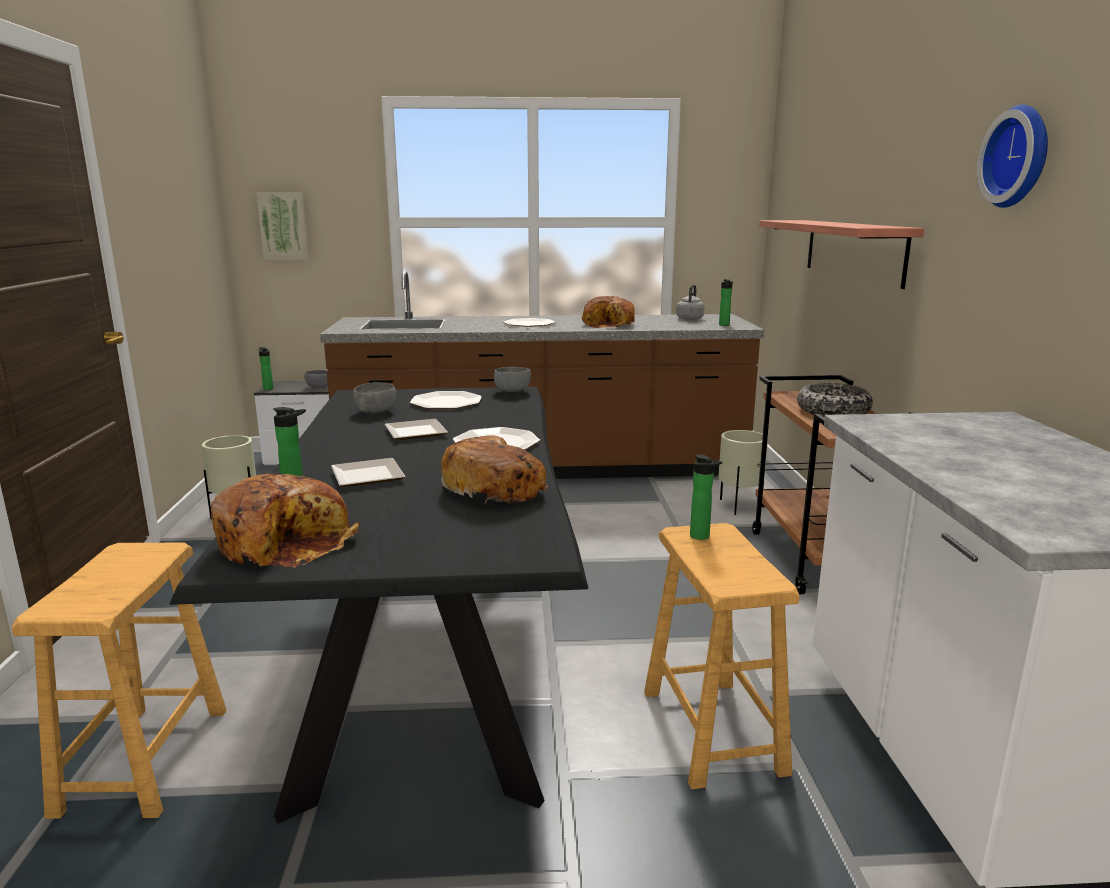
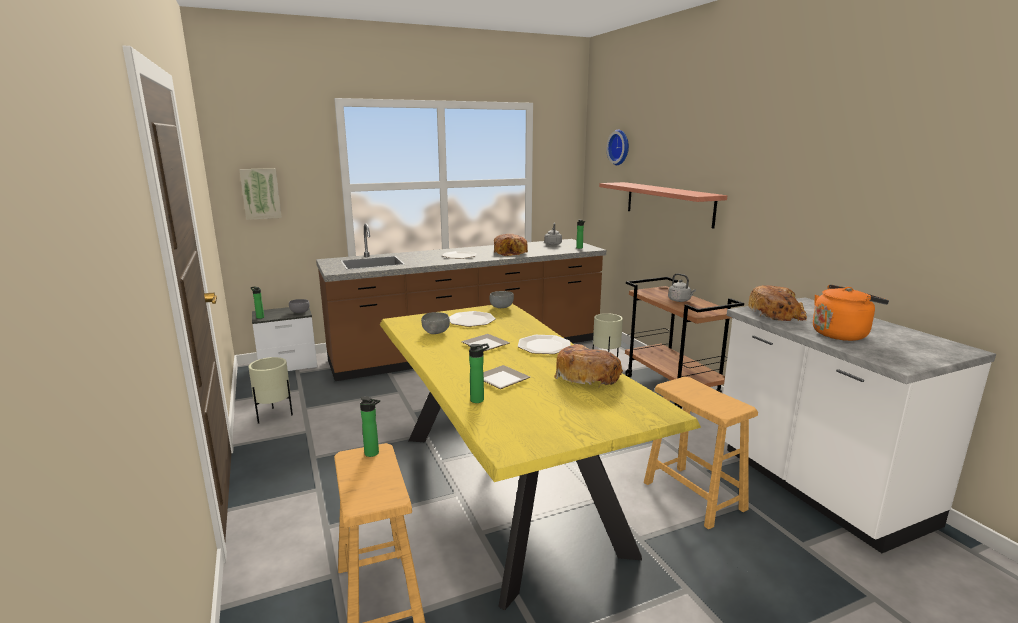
camera: 20 degrees left, 0 degrees up
black dining table [170,387,589,823] -> yellow dining table [380,304,701,610]
bread [211,474,360,567] -> bread moved to [748,285,807,321]
bottle [690,455,722,540] -> bottle moved to [360,396,380,457]
bowl [797,383,873,417] -> grey kettle [668,273,696,302]
wall clock [977,105,1048,208] -> wall clock moved to [606,130,629,165]
none -> orange kettle [813,284,889,341]

